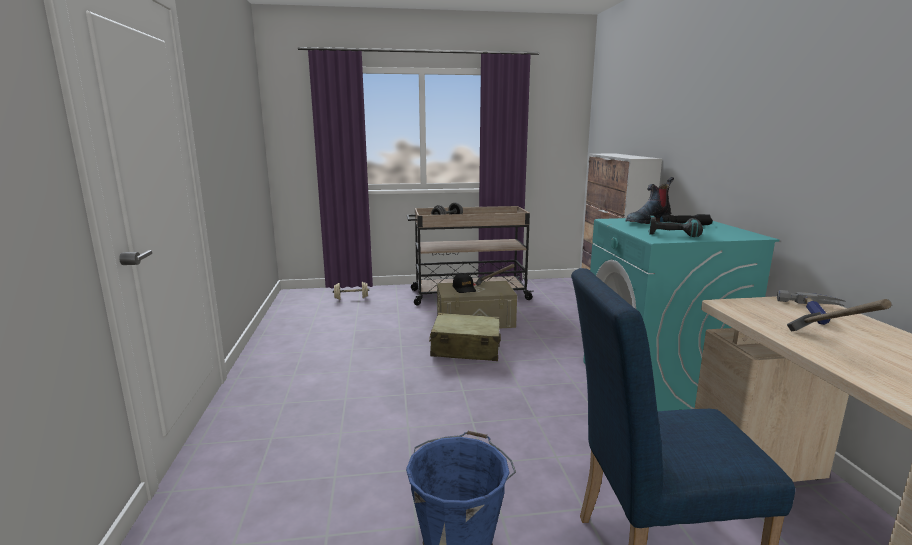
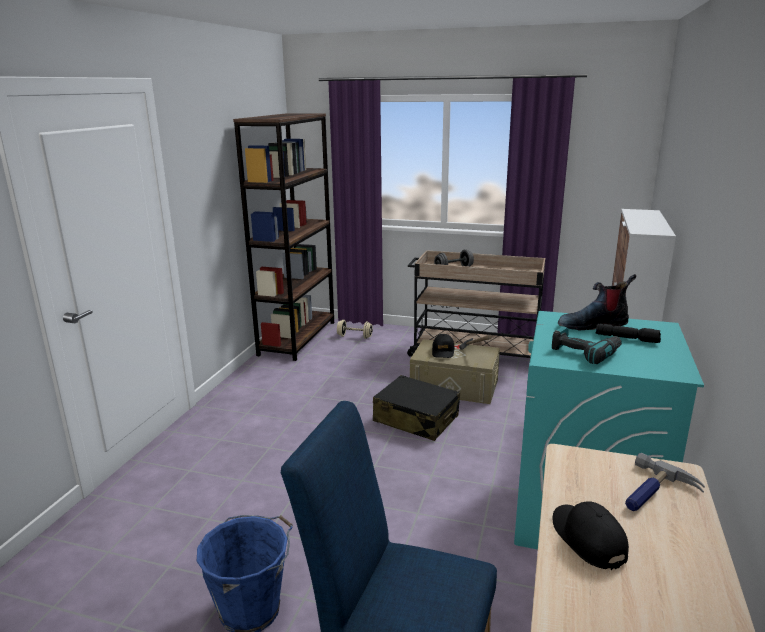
camera: 25 degrees right, 5 degrees up
beige suitcase [429,313,501,361] -> black suitcase [373,375,460,441]
hammer [787,299,892,331] -> black cap [553,501,629,570]
none -> brown bookcase [233,113,334,361]

